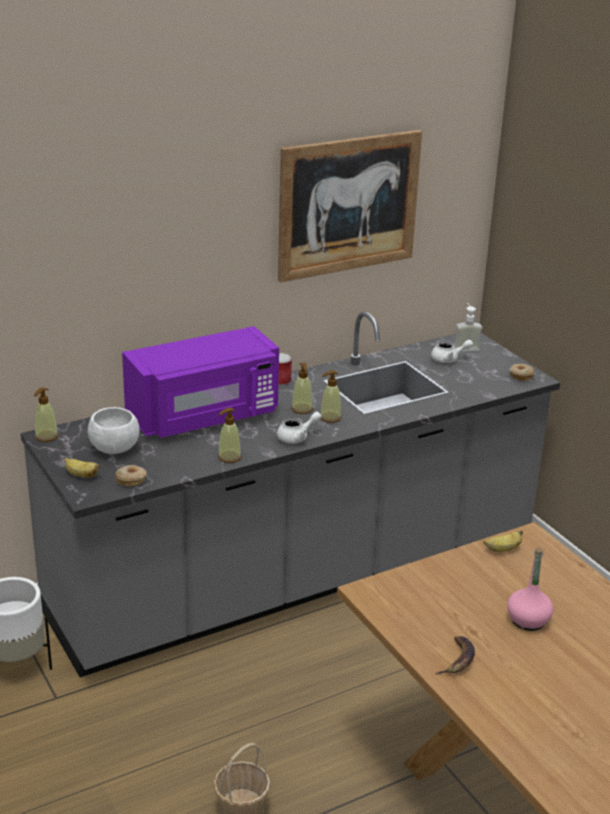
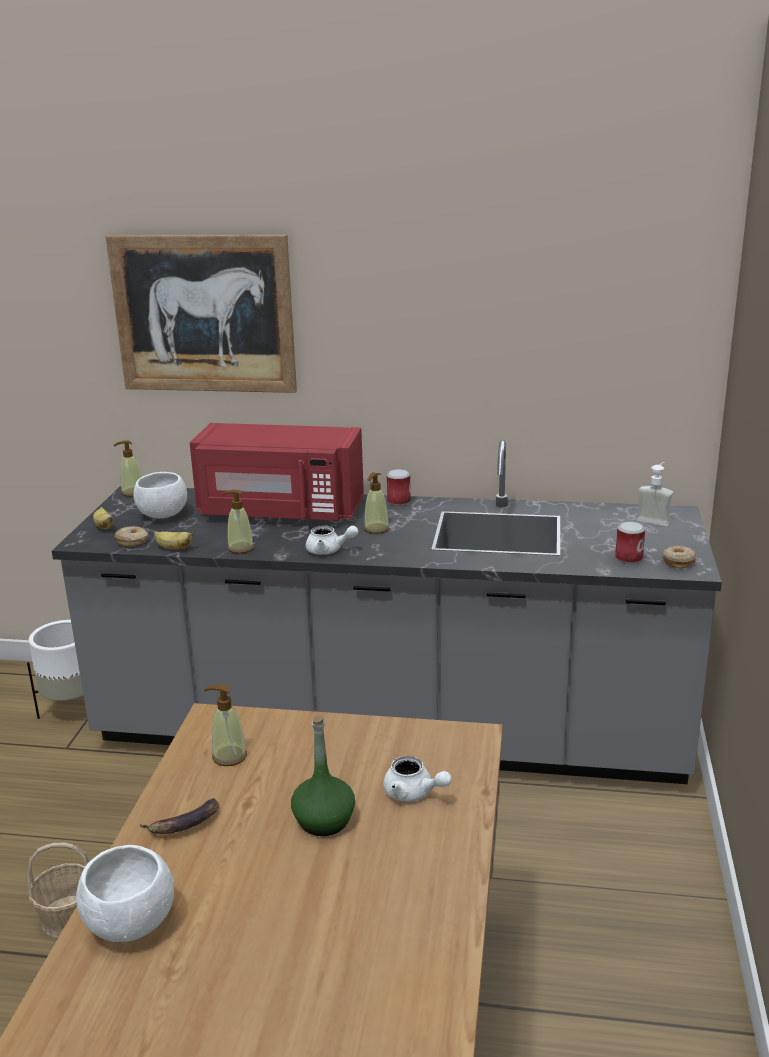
camera: 40 degrees right, 5 degrees down
purple microwave [122,326,279,438] -> red microwave [190,423,364,521]
picture [278,130,422,282] -> picture moved to [106,235,297,393]
soap dispenser [320,370,342,423] -> soap dispenser moved to [204,684,247,766]
white teapot [431,340,473,363] -> white teapot moved to [383,756,452,802]
banana [484,530,523,552] -> banana moved to [154,531,194,549]
pink bottle [507,547,553,631] -> green bottle [291,716,355,836]
none -> white bowl [76,845,174,942]
none -> can [615,522,645,564]

